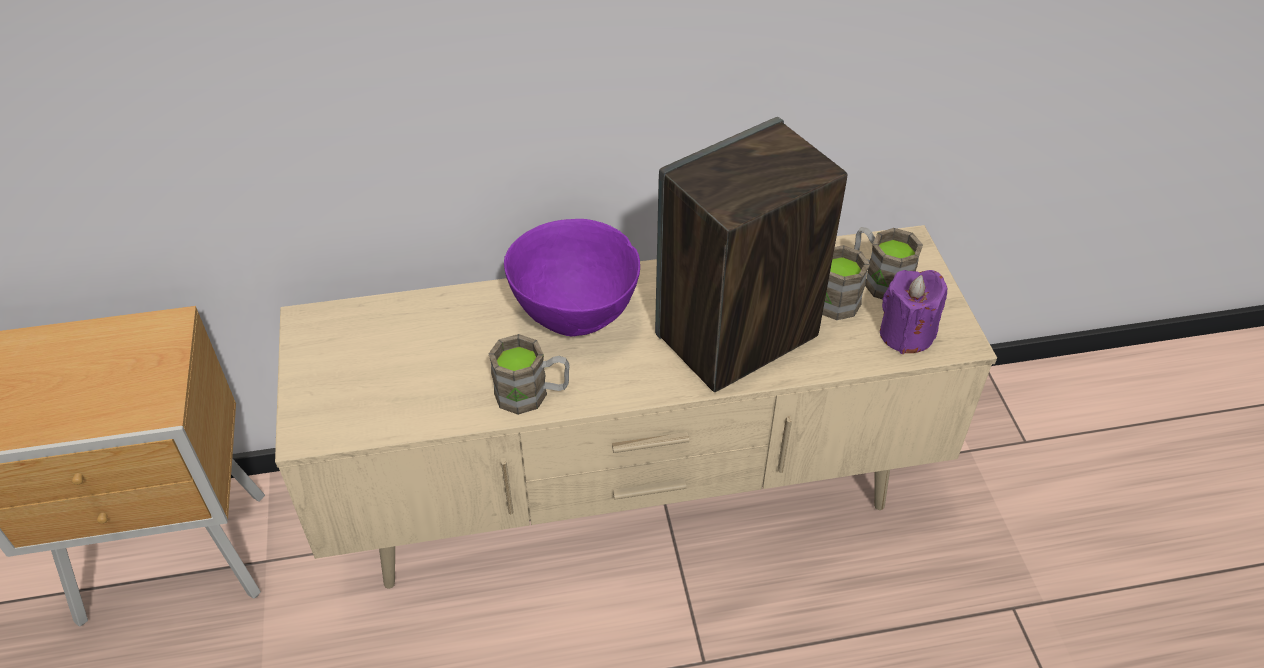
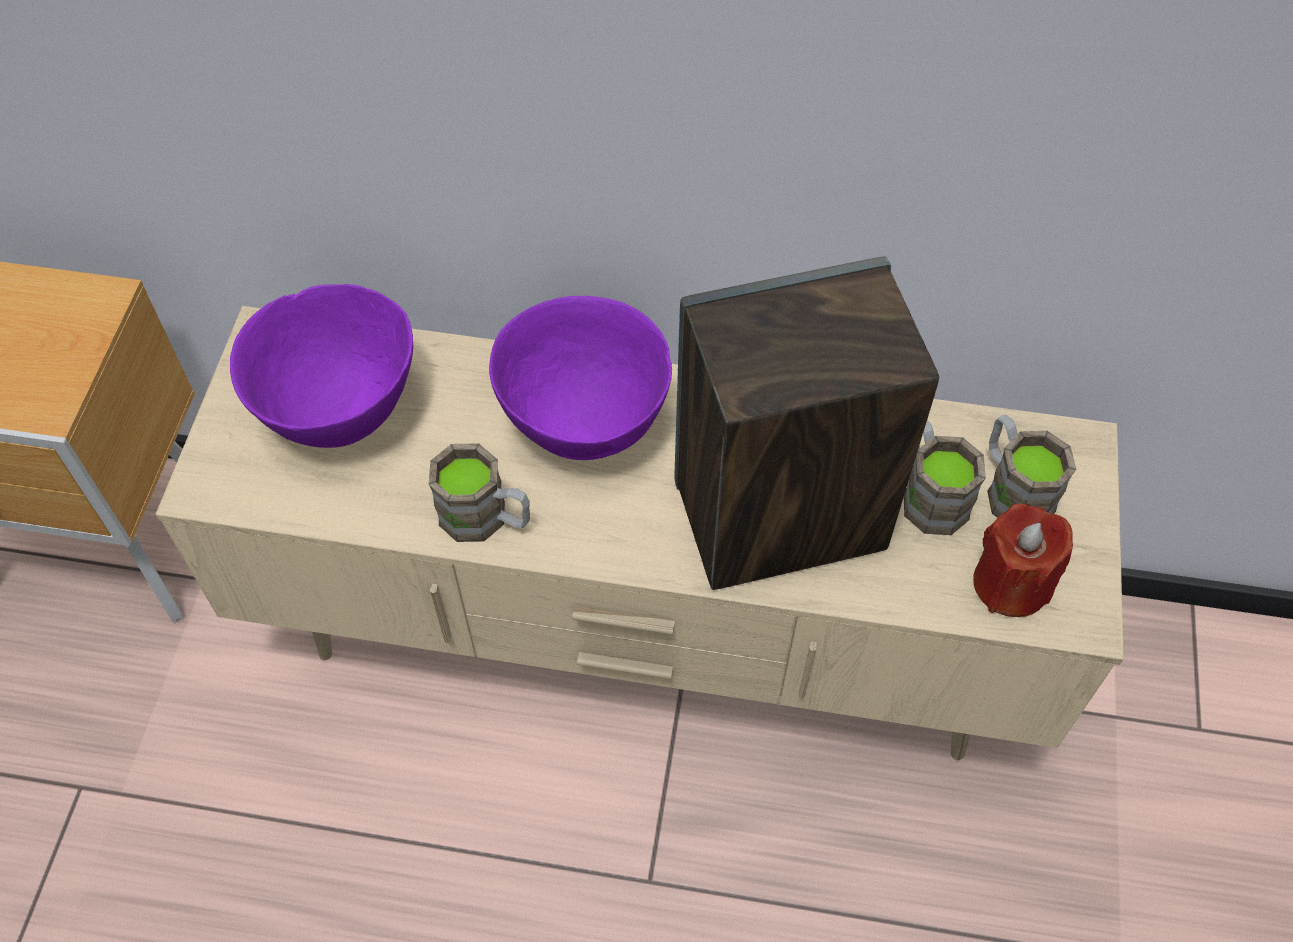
camera: 20 degrees right, 10 degrees up
purple candle [880,270,947,354] -> red candle [973,504,1073,617]
none -> purple bowl [230,284,413,448]

